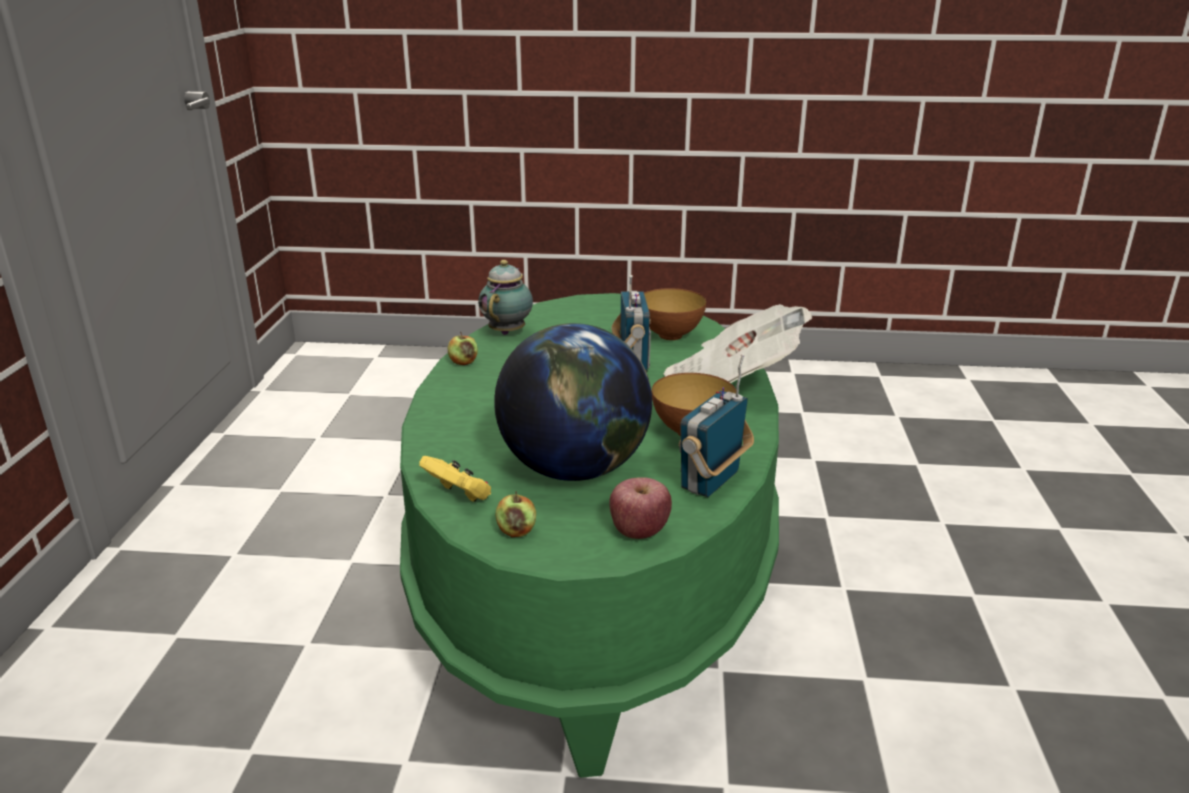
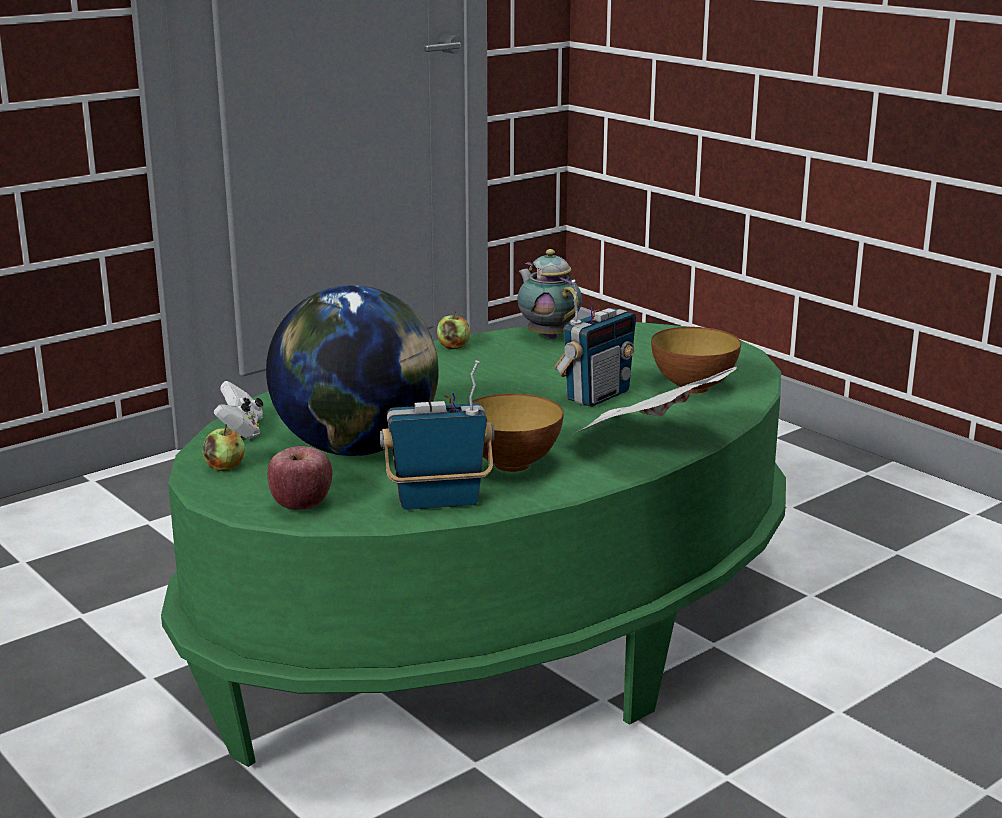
camera: 45 degrees right, 5 degrees down
yellow game controller [419,456,491,502] -> white game controller [214,381,263,439]
teapot [478,260,533,335] -> teapot turned 90 degrees counterclockwise [517,249,582,339]

